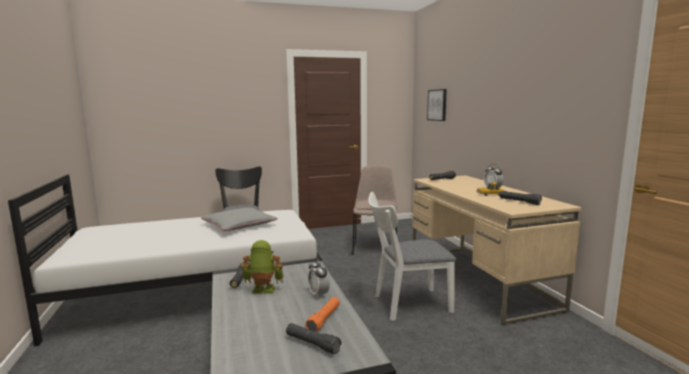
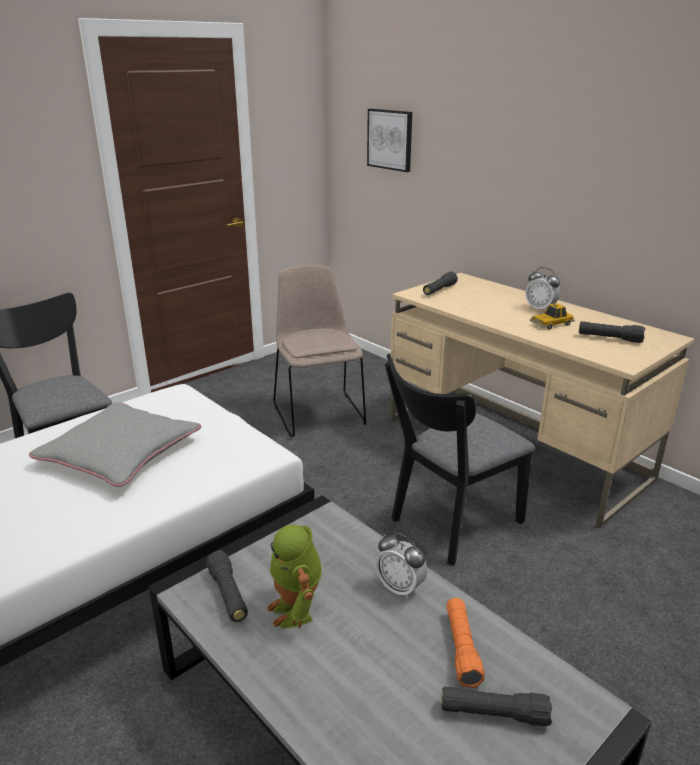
camera: 25 degrees left, 15 degrees up
toy robot [241,240,284,294] -> toy robot turned 90 degrees counterclockwise [267,525,322,628]
white chair [369,192,456,321] -> black chair [385,354,535,566]

